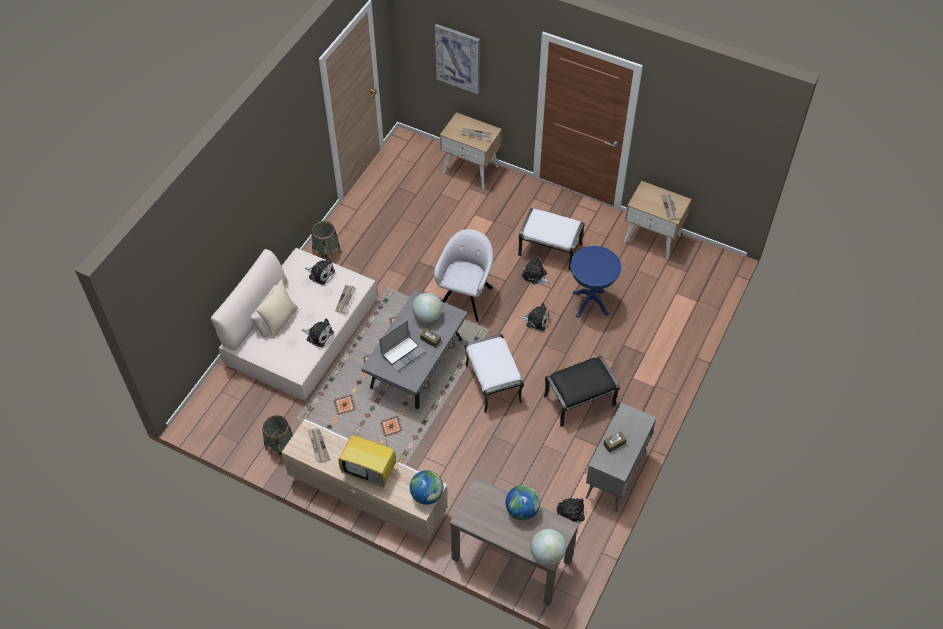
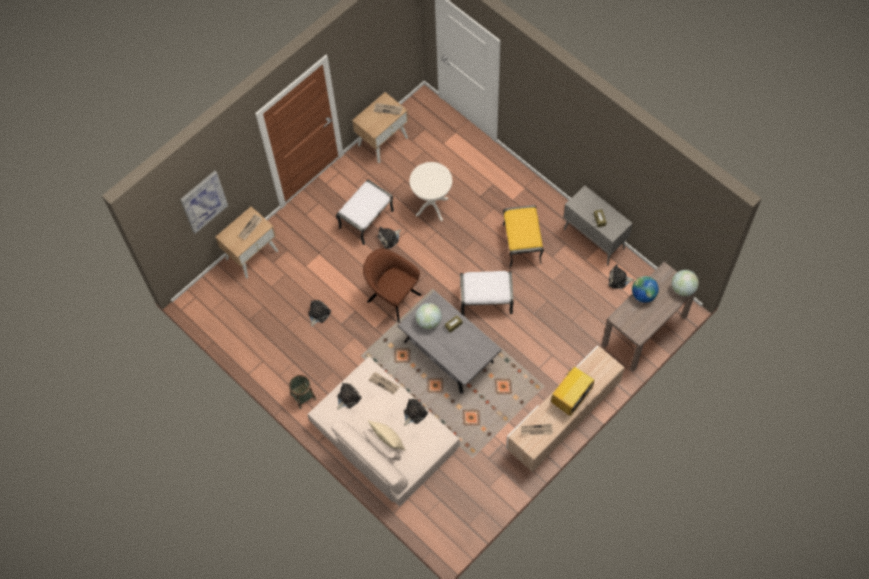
camera: 70 degrees left, 10 degrees up
basket [262,415,293,461] -> none
laptop [379,320,425,372] -> none
globe [410,470,443,505] -> none
grey armchair [434,229,493,322] -> brown armchair [363,248,422,323]
plush toy [519,303,549,331] -> plush toy moved to [308,300,331,327]
black ottoman [544,356,620,427] -> yellow ottoman [503,205,544,268]
blue side table [570,246,621,318] -> white side table [410,162,452,221]

